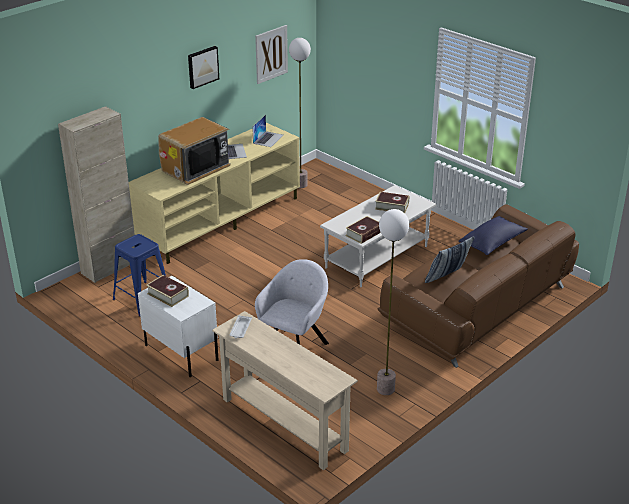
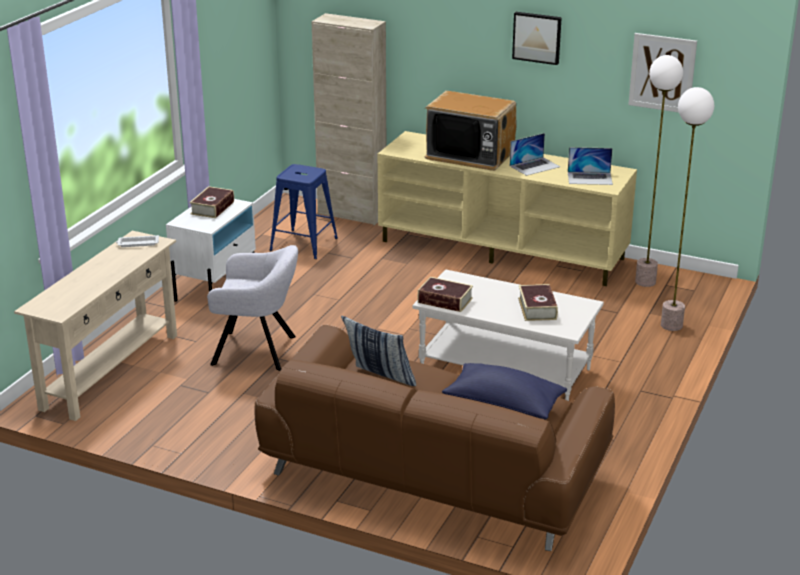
camera: 70 degrees right, 5 degrees down
floor lamp [377,209,409,395] -> floor lamp moved to [661,87,714,331]

